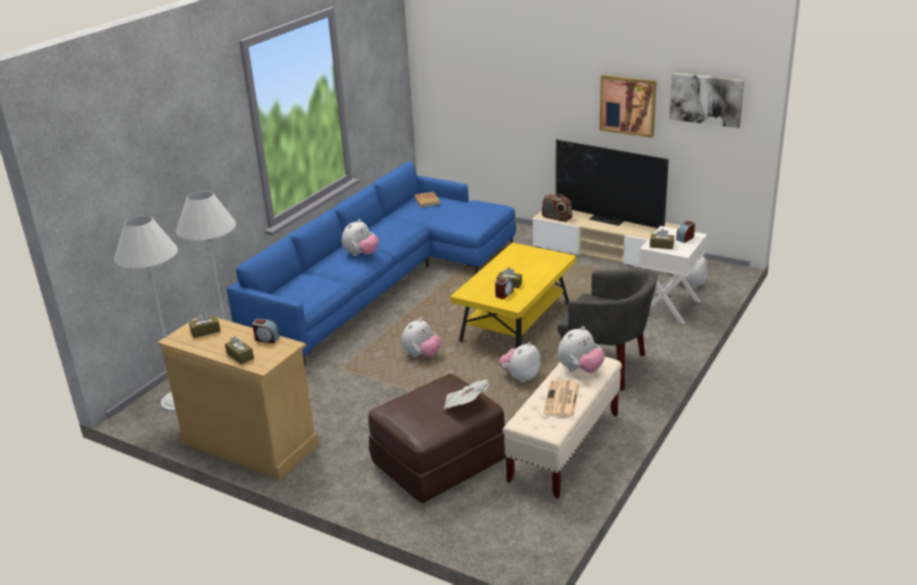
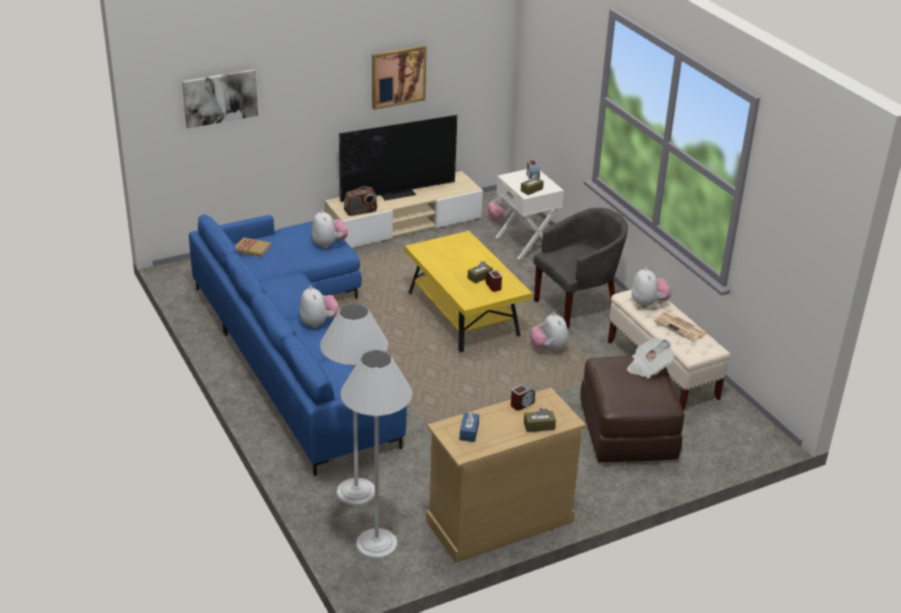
camera: 60 degrees left, 5 degrees up
brown tissue box [189,312,220,338] -> blue tissue box [460,411,479,442]
plush toy [401,318,441,357] -> plush toy moved to [312,210,348,248]
picture [669,73,744,128] -> picture moved to [182,69,258,128]

